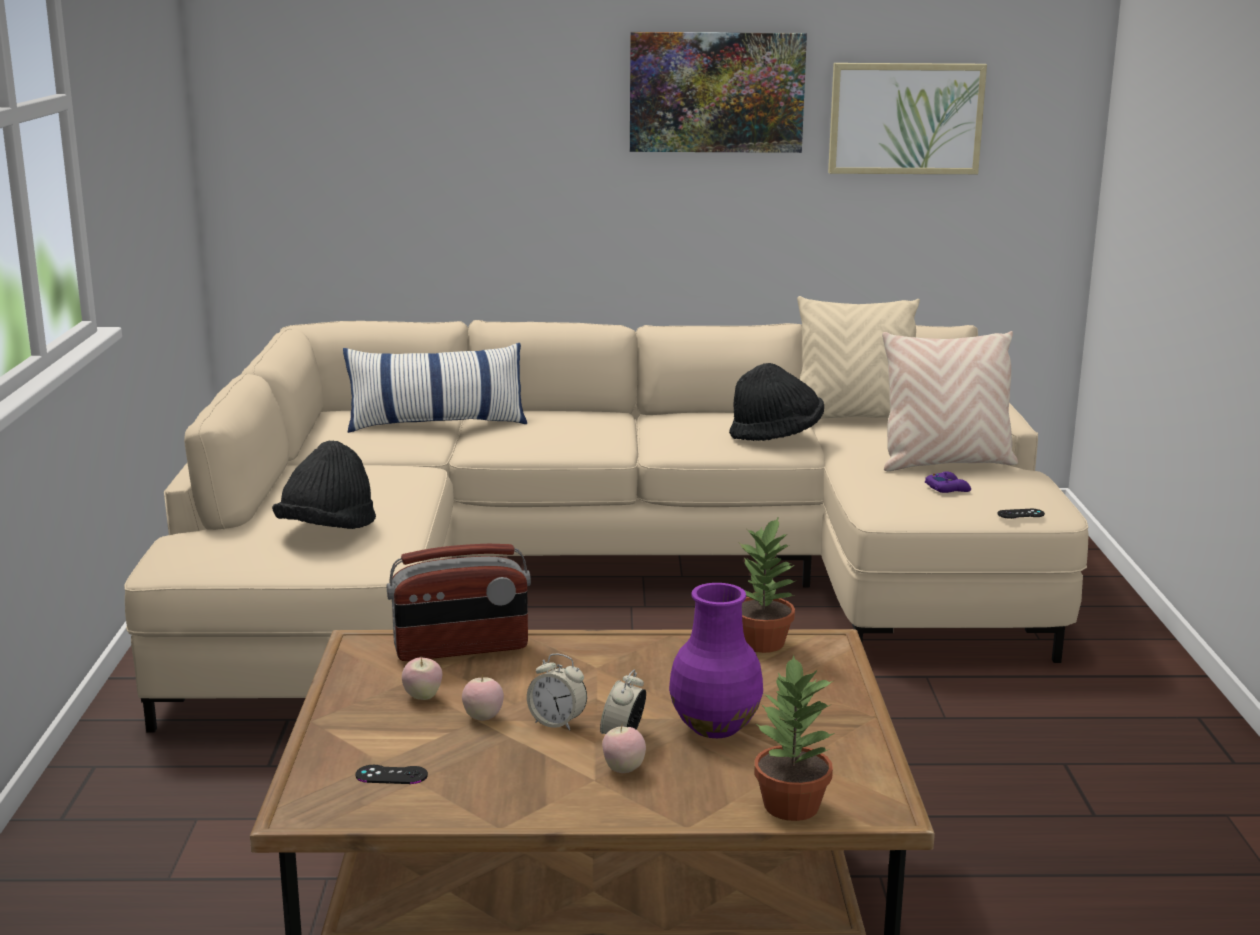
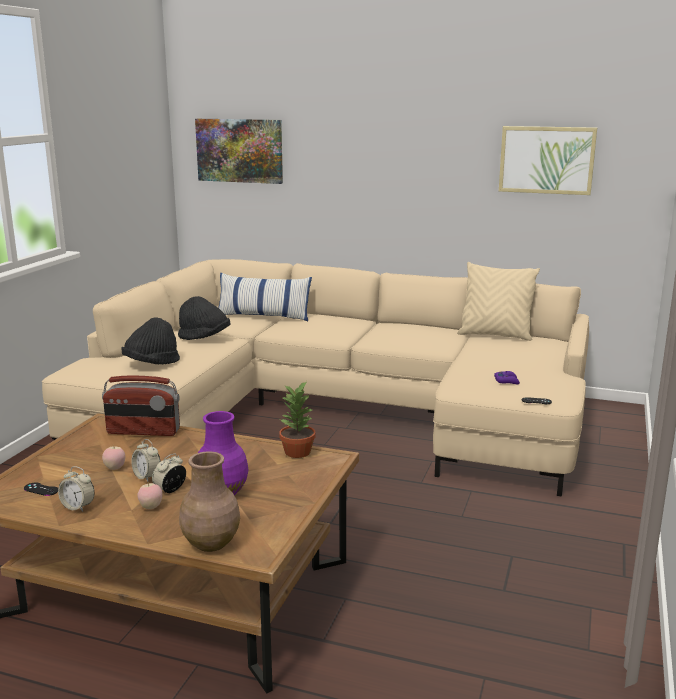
camera: 20 degrees right, 0 degrees up
apple [402,657,442,700] -> none
picture [630,32,807,153] -> picture moved to [195,119,283,184]
black hat [729,363,824,441] -> black hat moved to [178,296,231,340]
potted plant [754,655,835,821] -> brown vase [179,452,240,552]
beige pillow [882,331,1018,471] -> none
none -> alarm clock [58,466,95,512]

